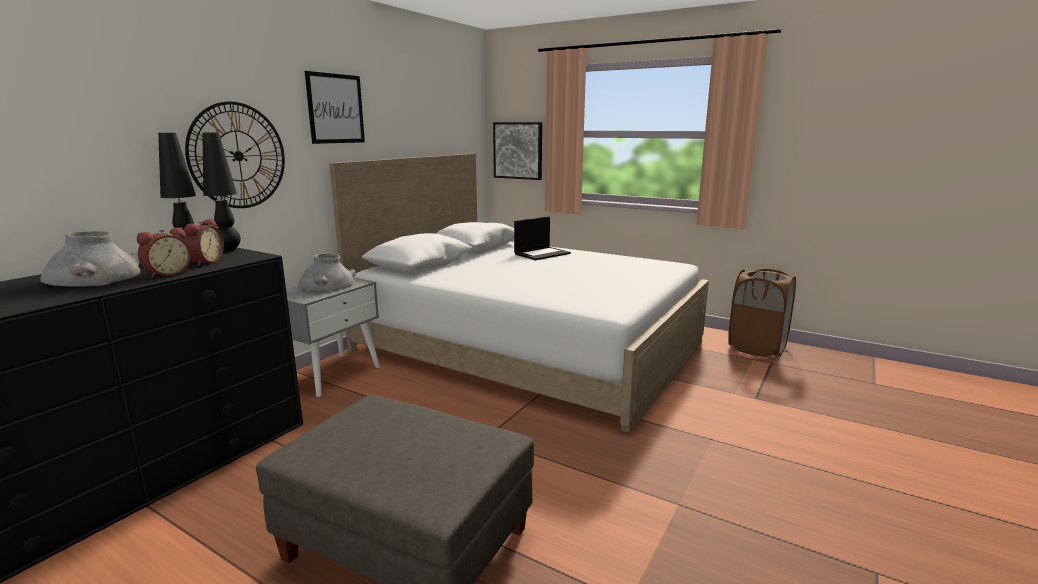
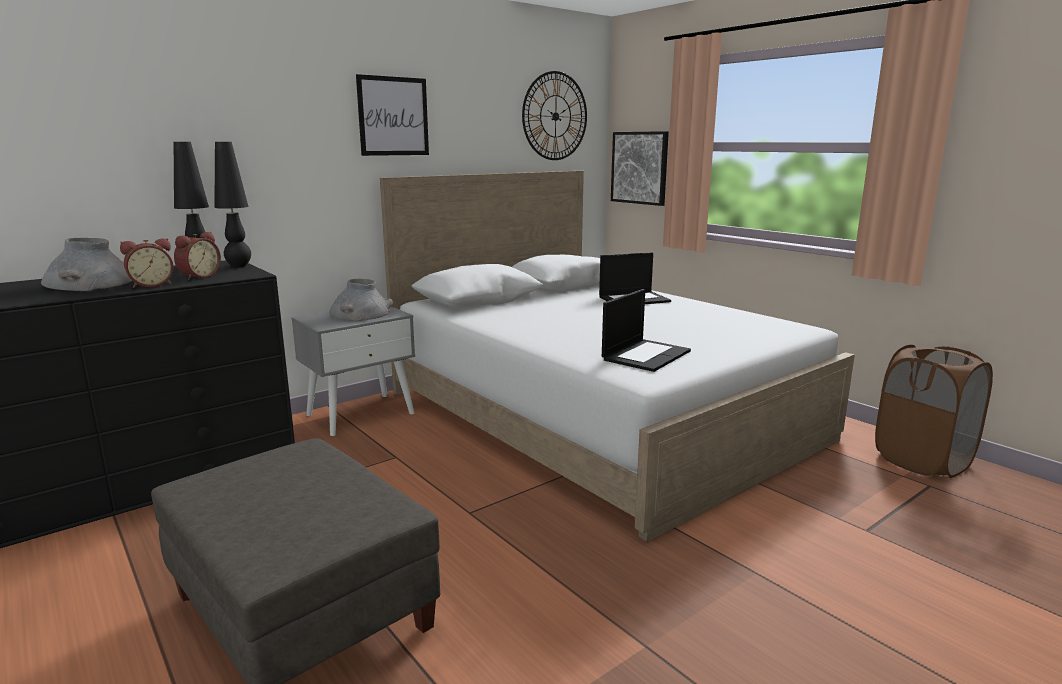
camera: 20 degrees right, 0 degrees up
wall clock [185,102,285,208] -> wall clock moved to [522,71,587,160]
none -> laptop [602,289,691,372]

